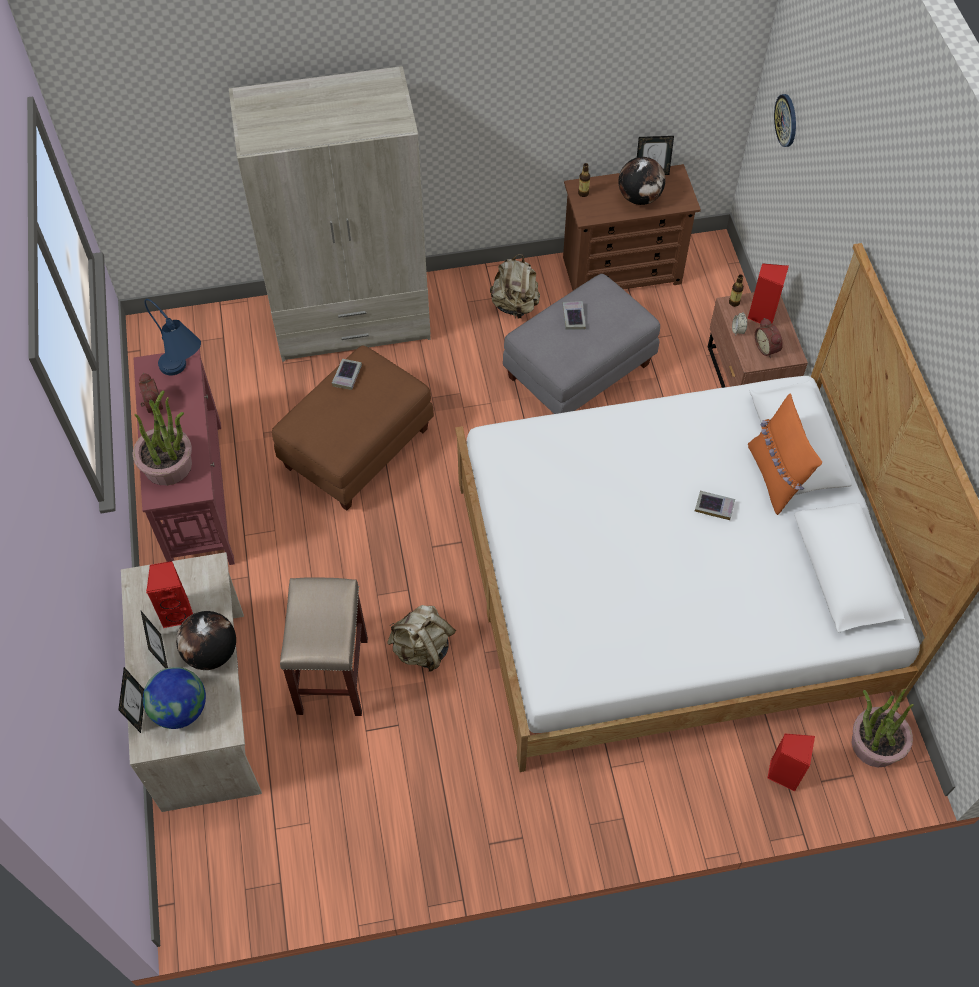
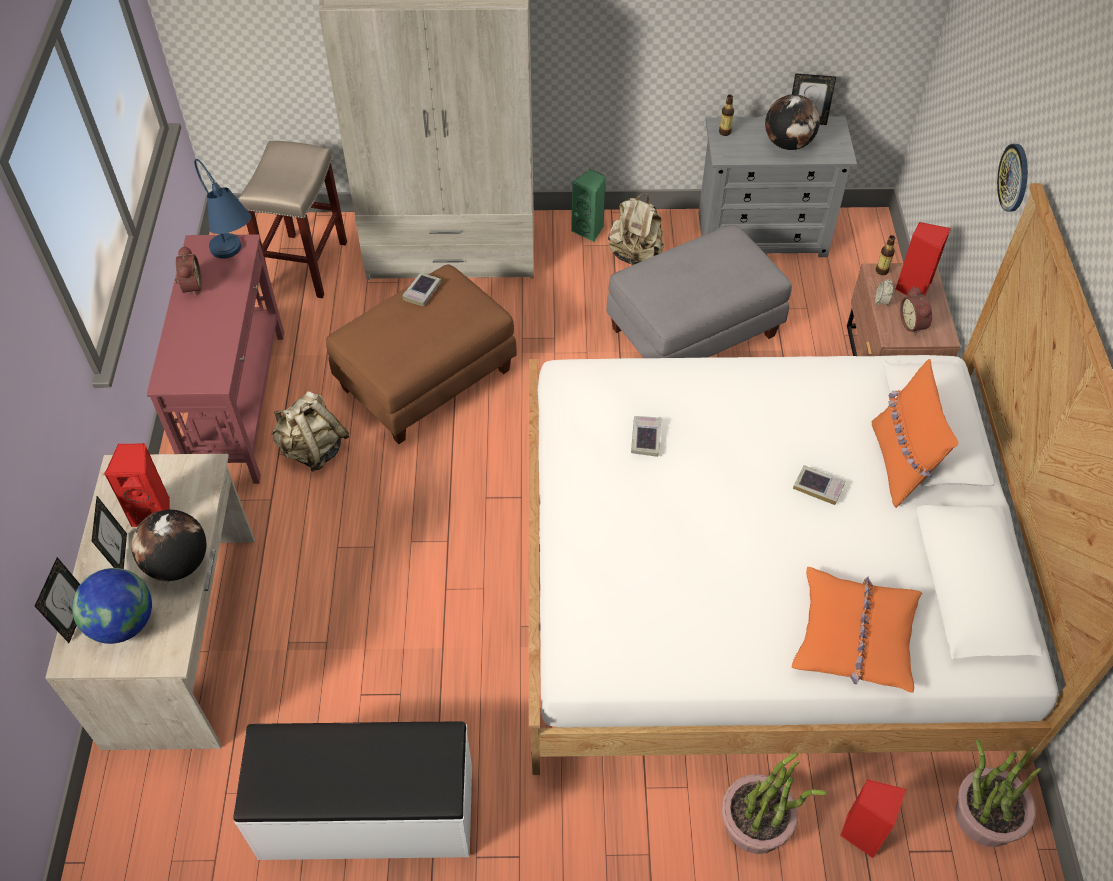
camera: 10 degrees right, 5 degrees down
potted plant [133,390,192,485] -> potted plant moved to [722,753,827,854]
beige stool [280,577,368,716] -> beige stool moved to [239,141,347,298]
beige backpack [387,605,456,672] -> beige backpack moved to [272,391,349,472]
book [562,301,586,330] -> book moved to [631,416,661,457]
brown dresser [563,164,701,291] -> grey dresser [699,116,857,257]
wall clock [774,94,796,147] -> wall clock moved to [997,144,1028,212]
none -> white bench [233,721,472,860]
none -> green speaker [571,169,606,242]
none -> orange pillow [792,567,922,693]

